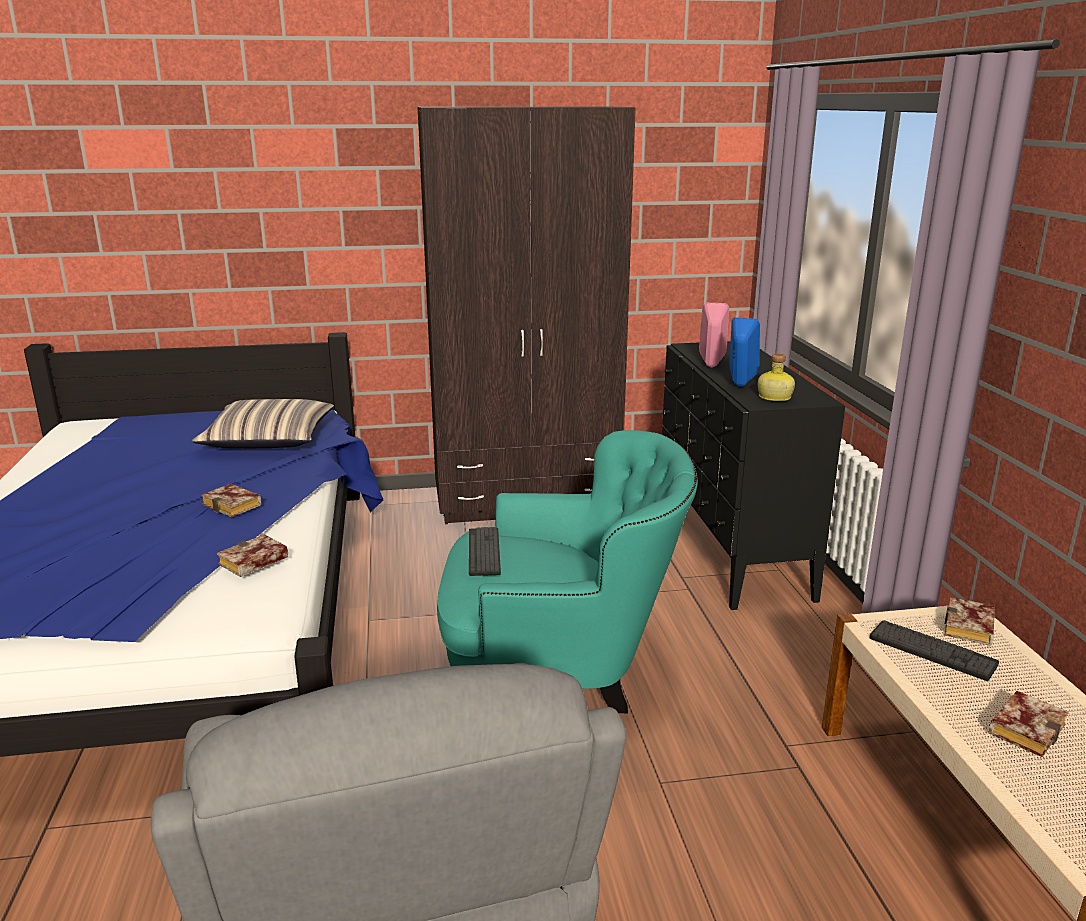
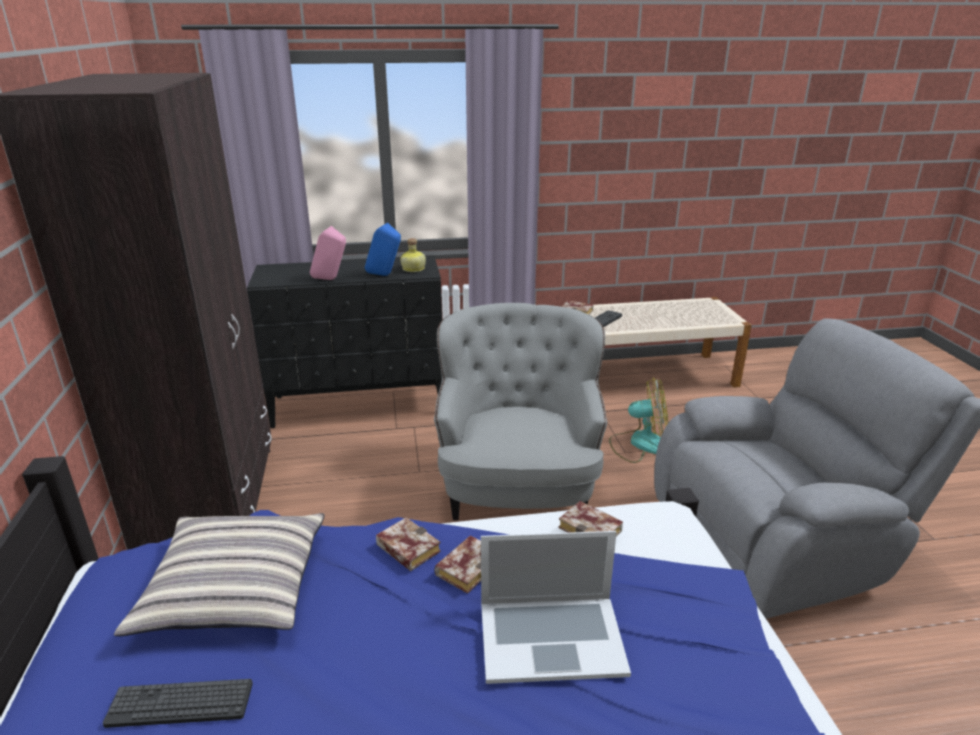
camera: 90 degrees left, 5 degrees up
turquoise armchair [437,430,698,713] -> grey armchair [434,303,607,520]
keyboard [469,527,501,576] -> keyboard moved to [103,679,253,728]
book [989,691,1069,757] -> book moved to [376,517,441,571]
none -> laptop [481,531,631,684]
none -> fan [609,377,668,463]

